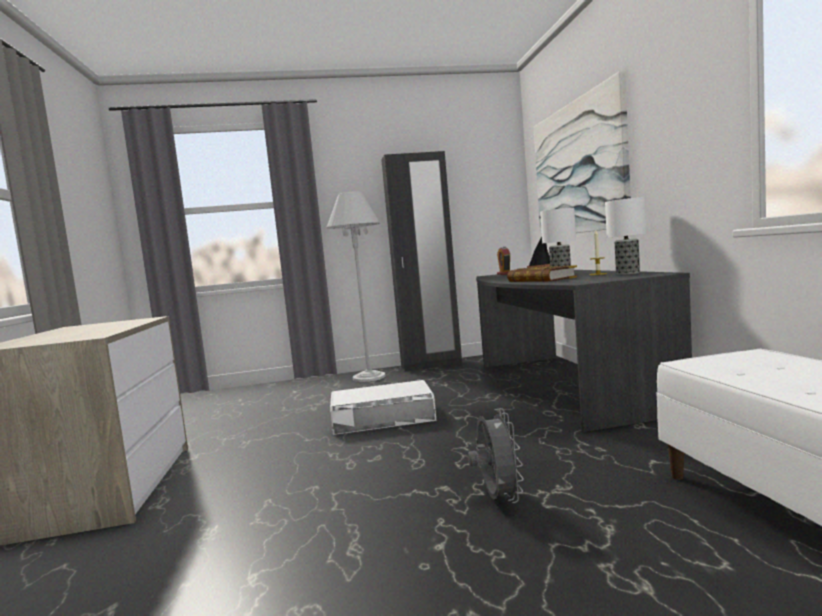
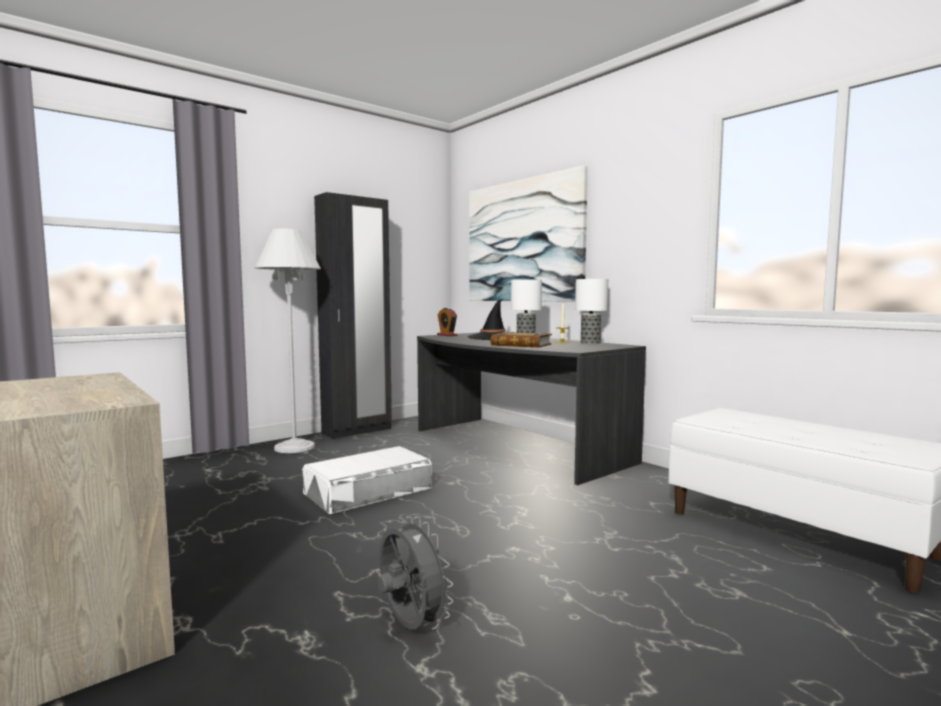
camera: 30 degrees left, 0 degrees up
grey fan [468,408,524,503] -> grey fan moved to [378,516,453,630]

